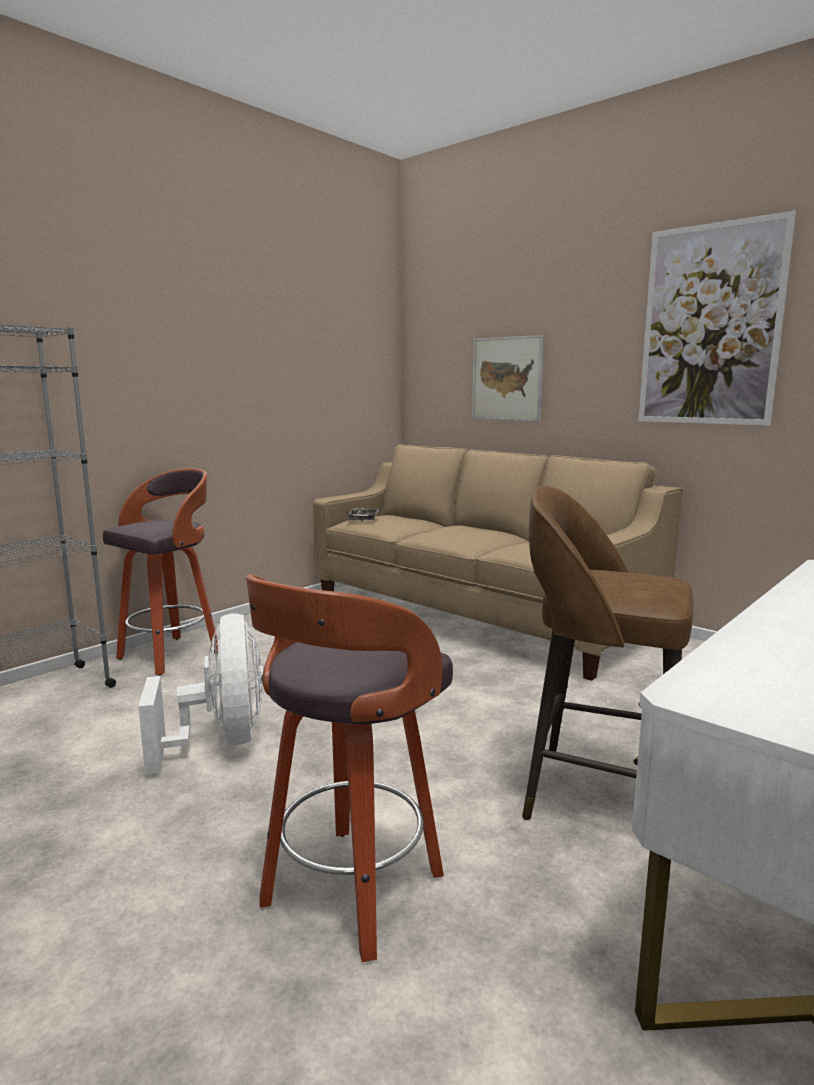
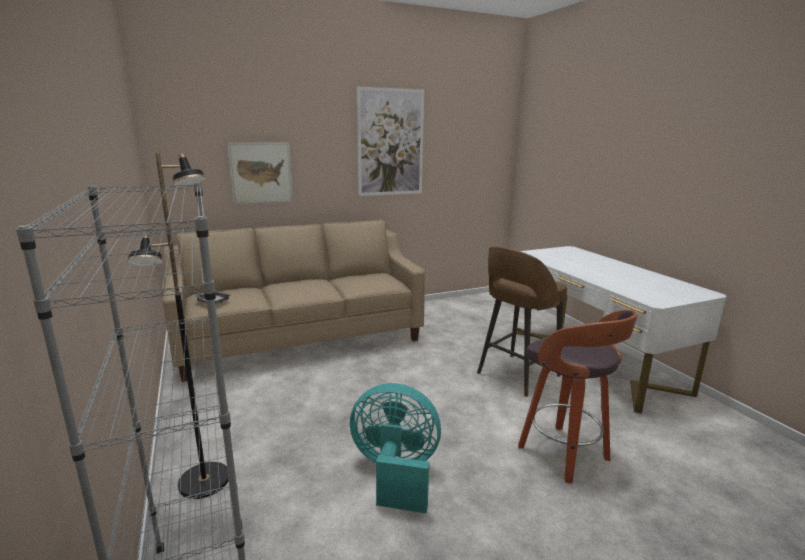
camera: 65 degrees left, 5 degrees up
stool [103,469,218,675] -> black floor lamp [127,153,228,499]
white fan [138,614,263,774] -> turquoise fan [350,383,441,513]

